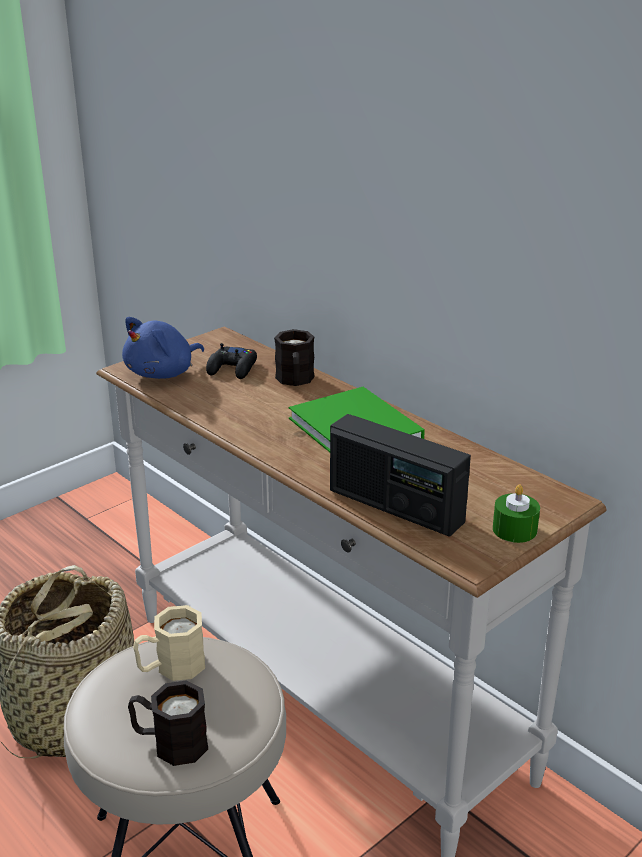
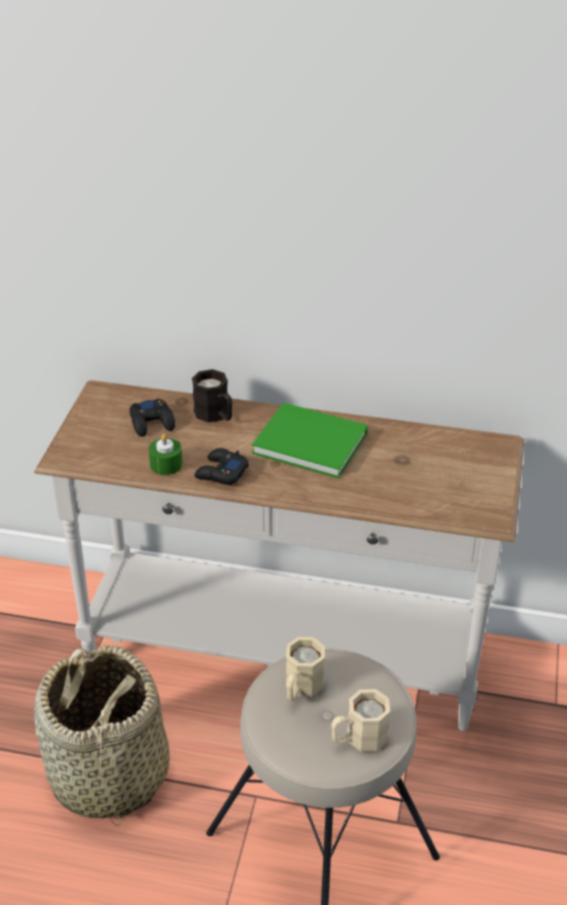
camera: 35 degrees left, 10 degrees up
blue plush toy [122,317,204,379] -> none
black mug [128,680,208,766] -> beige mug [331,689,390,752]
radio [330,414,471,537] -> none
green candle [493,484,540,543] -> green candle moved to [149,434,182,475]
none -> black game controller [194,448,249,485]

